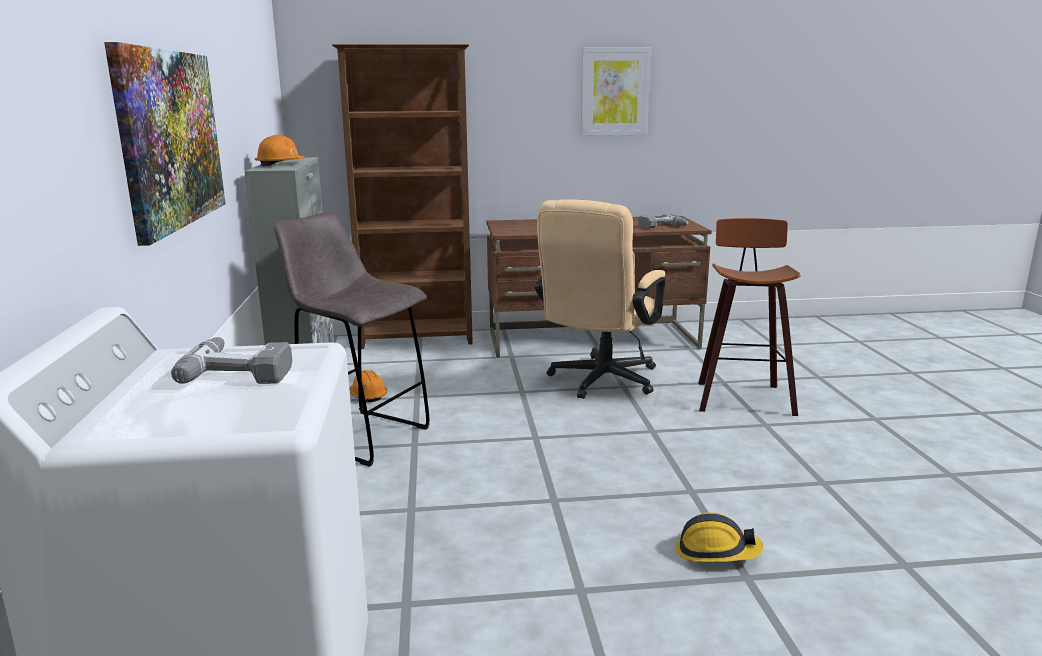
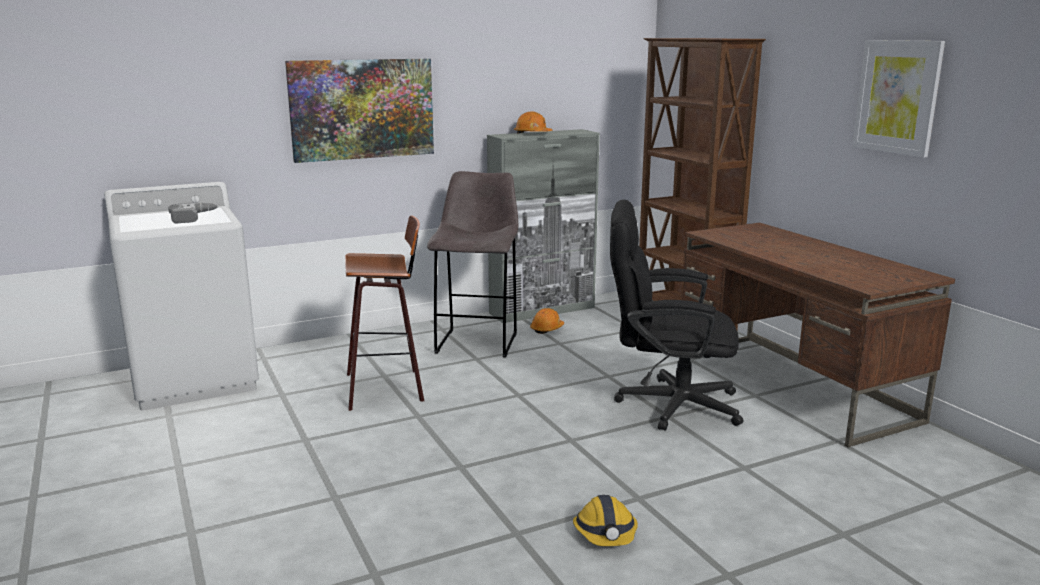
camera: 70 degrees right, 0 degrees up
beige office chair [535,200,666,399] -> black office chair [610,199,743,431]
power drill [638,214,689,228] -> none
hard hat [676,512,763,562] -> hard hat moved to [573,495,638,546]
stool [698,218,801,416] -> stool moved to [345,216,424,411]

